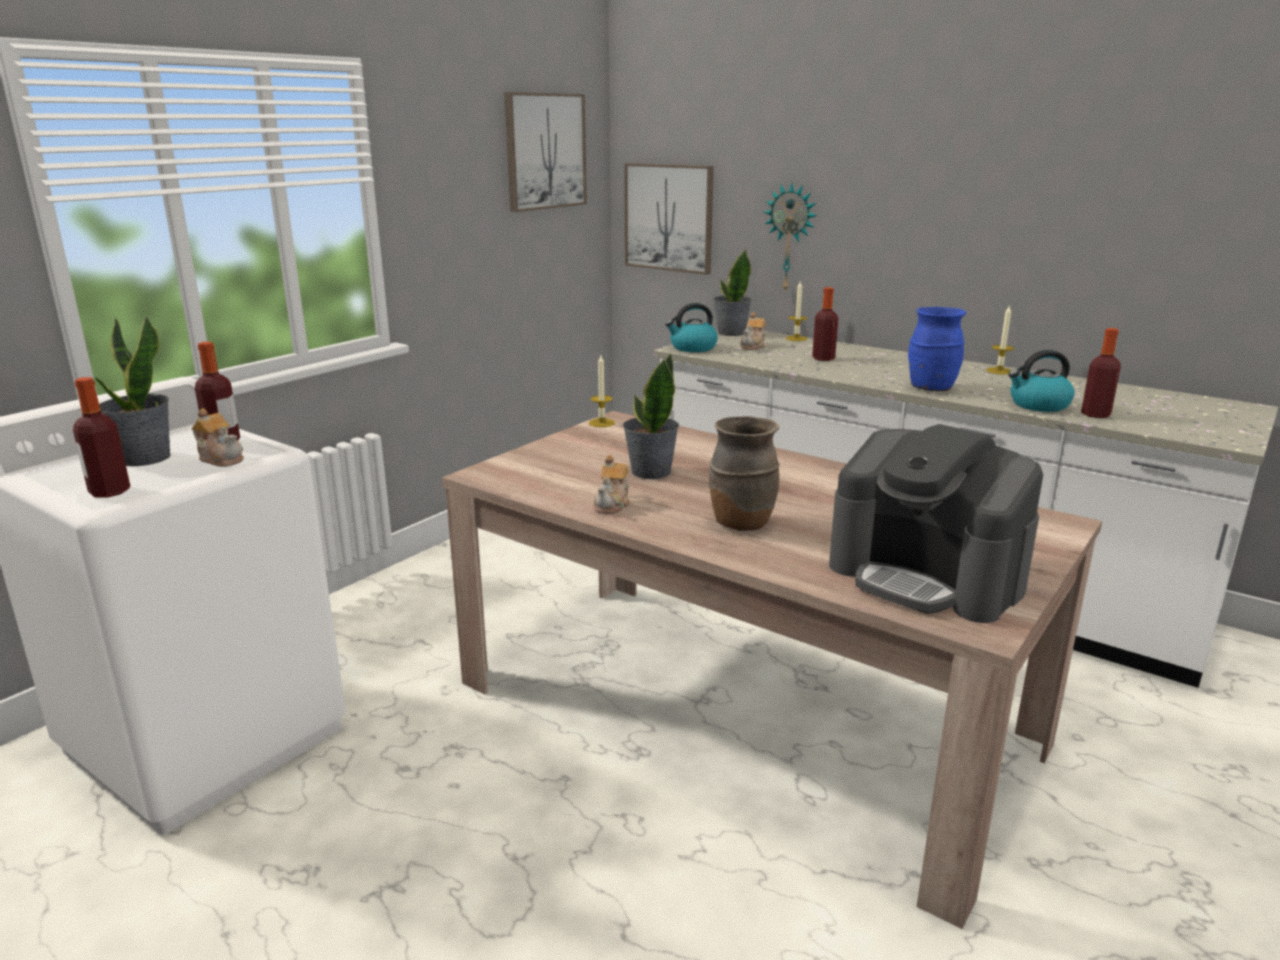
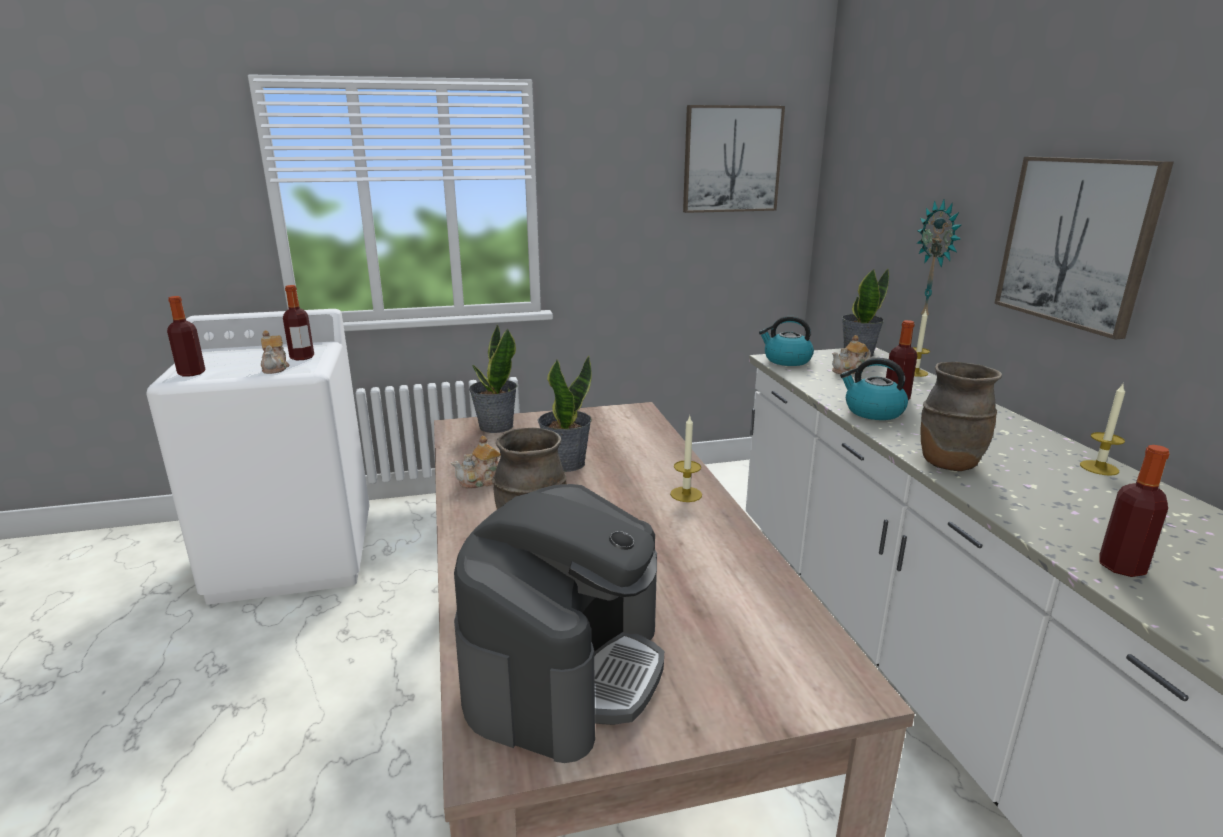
camera: 40 degrees right, 0 degrees up
potted plant [95,316,171,466] -> potted plant moved to [469,324,517,433]
candle [589,355,615,427] -> candle moved to [670,416,702,502]
picture [624,163,714,275] -> picture moved to [994,157,1174,339]
coffee machine [829,424,1043,623] -> coffee machine turned 150 degrees counterclockwise [454,484,664,763]
blue vase [908,307,966,391] -> brown vase [920,362,1002,471]
kettle [1008,350,1075,412] -> kettle moved to [840,358,908,420]

